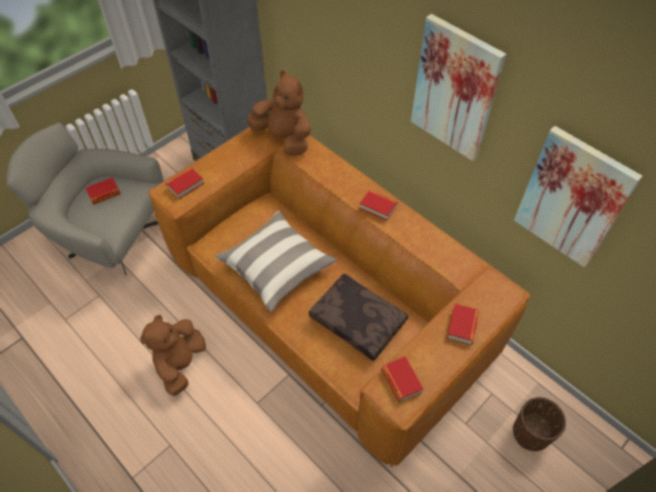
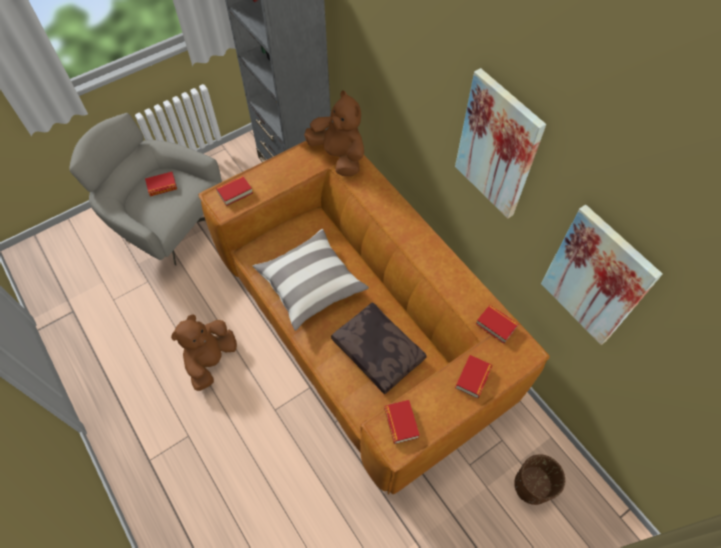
camera: 10 degrees right, 5 degrees up
book [359,190,398,221] -> book moved to [476,305,519,344]

